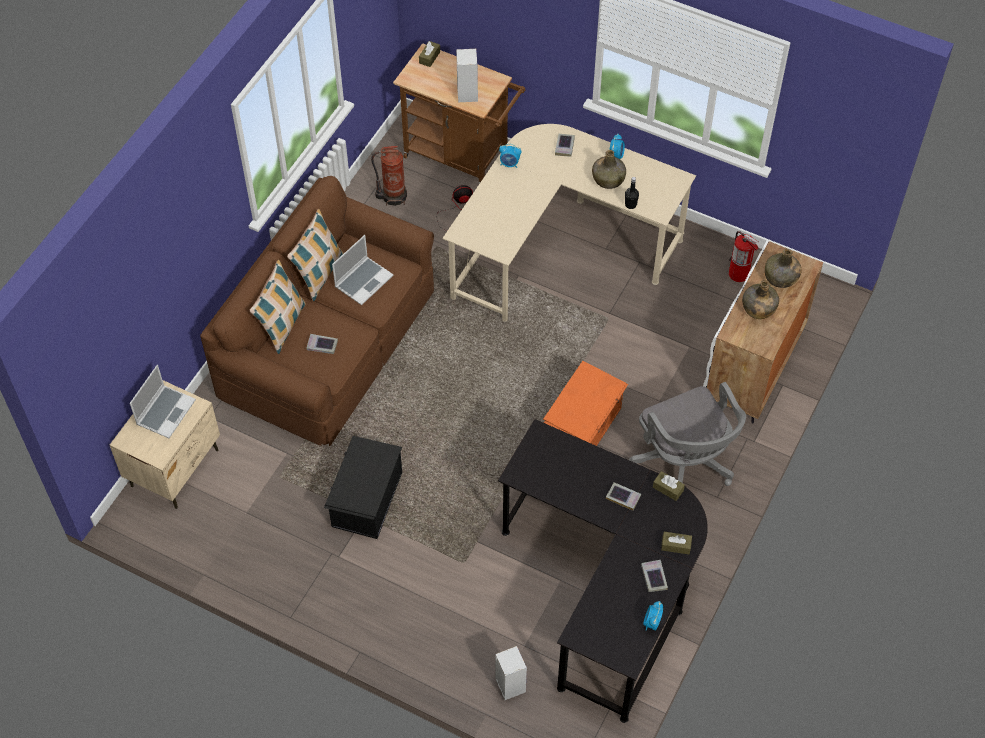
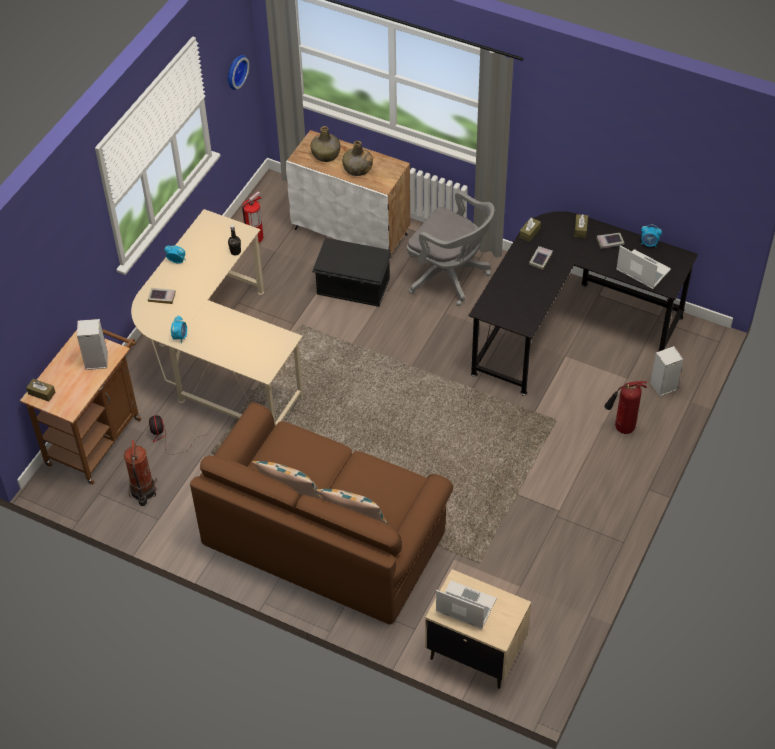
camera: 90 degrees left, 5 degrees down
book [306,334,338,354] -> none
black storage box [324,436,402,539] -> black storage box moved to [312,238,392,307]
laptop [332,235,393,305] -> laptop moved to [616,246,671,289]
orange storage box [543,361,628,446] -> none
green bottle [592,150,626,189] -> none
grey office chair [629,382,746,486] -> grey office chair turned 60 degrees clockwise [407,191,494,306]
none -> wall clock [228,55,249,90]
none -> fire extinguisher [604,381,647,434]

